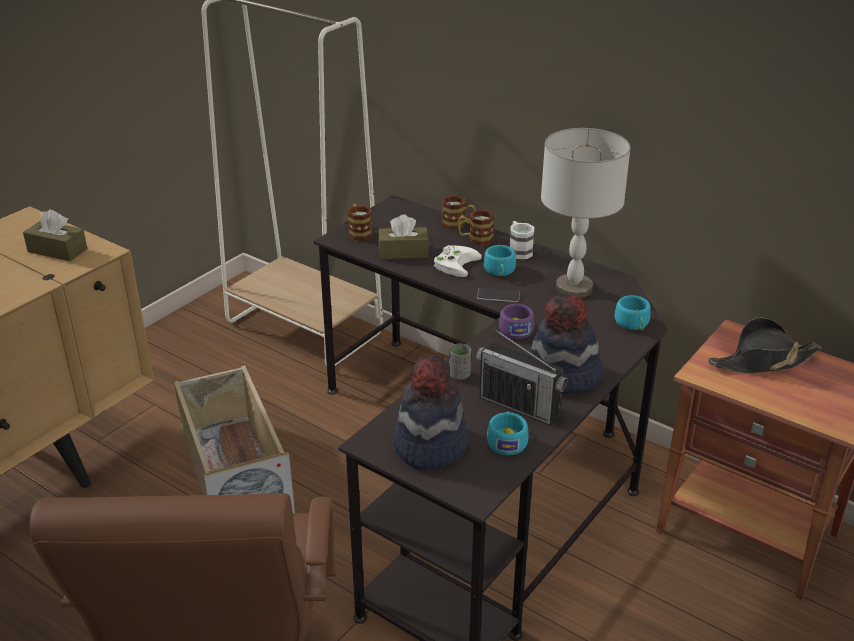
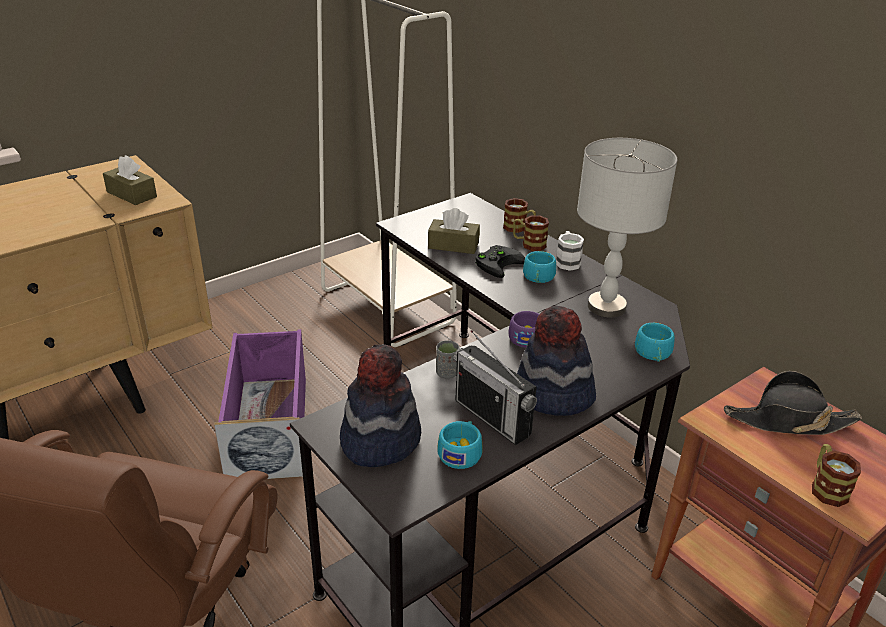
camera: 15 degrees right, 0 degrees up
beige storage box [174,365,295,513] -> purple storage box [214,329,306,479]
mug [348,204,372,241] -> mug moved to [812,444,861,507]
white game controller [433,245,482,277] -> black game controller [475,245,525,278]
phone [477,288,520,302] -> none

